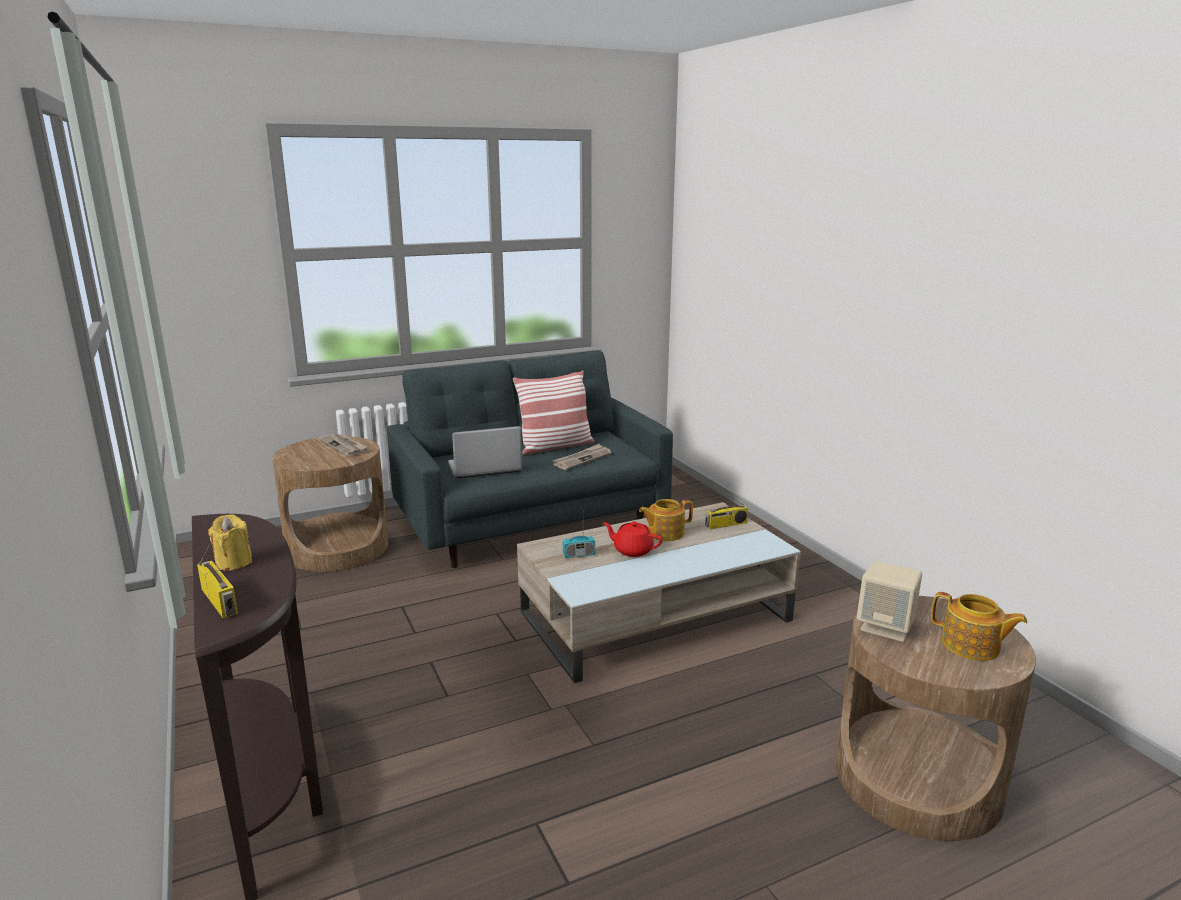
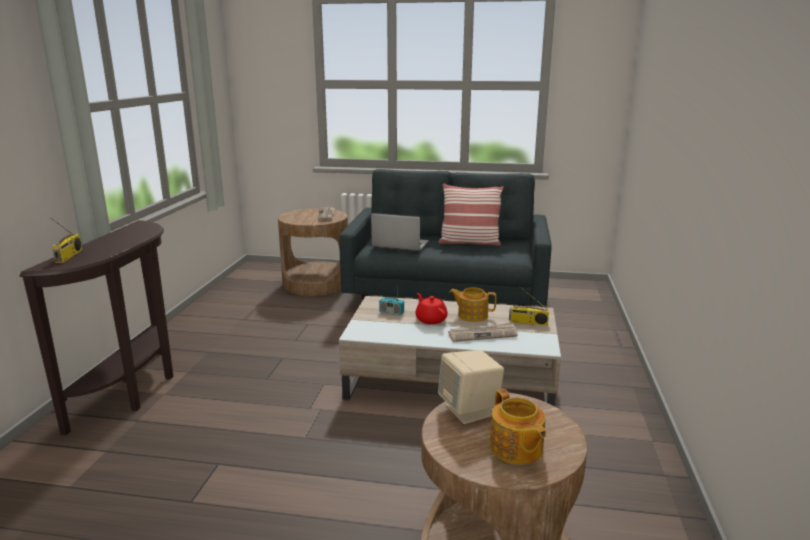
camera: 35 degrees right, 0 degrees up
yellow candle [208,514,252,571] -> none
newspaper [553,444,611,470] -> newspaper moved to [448,322,518,342]

